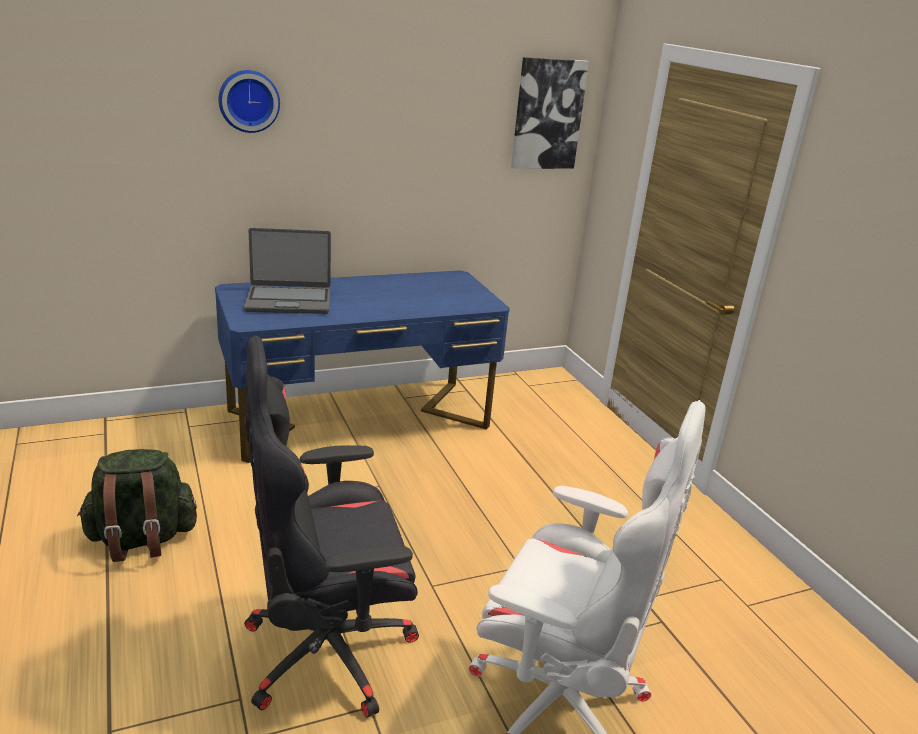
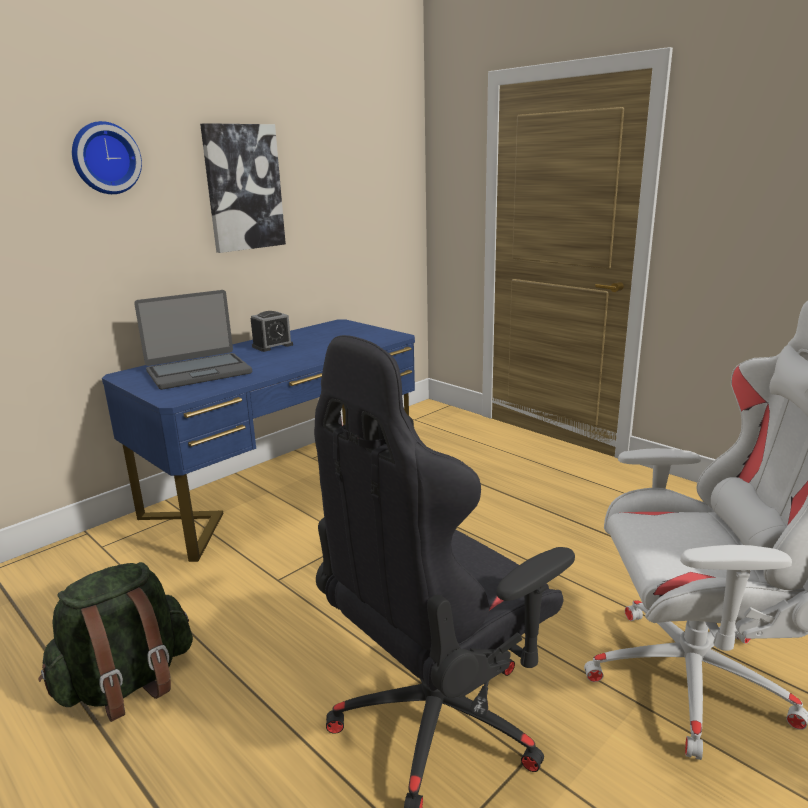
camera: 20 degrees left, 5 degrees down
picture [511,57,589,169] -> picture moved to [200,123,286,253]
none -> alarm clock [251,311,293,352]

